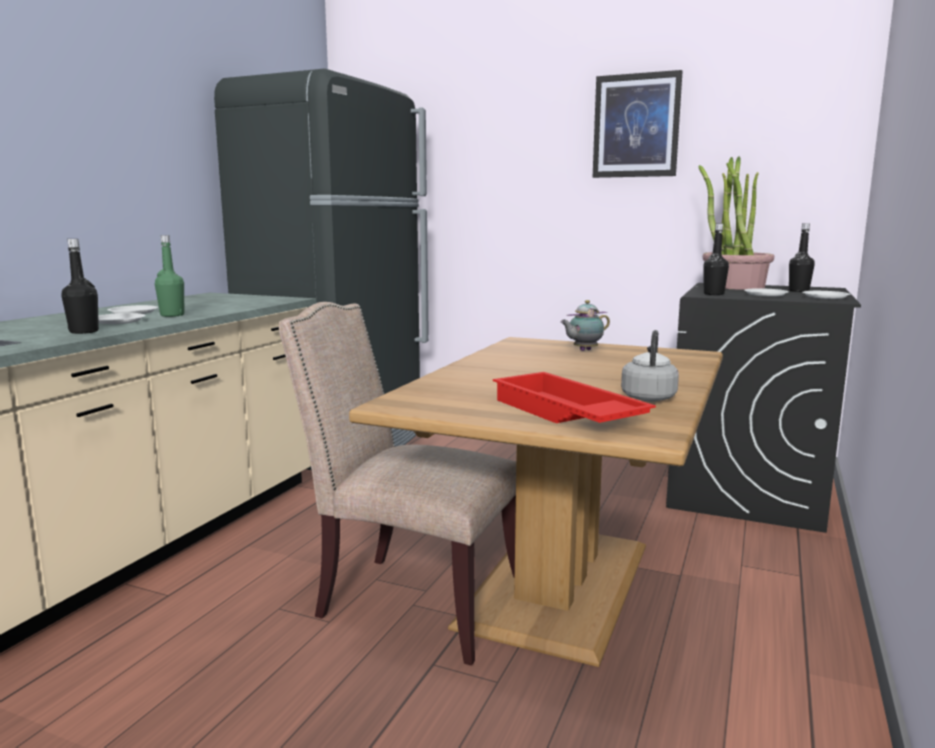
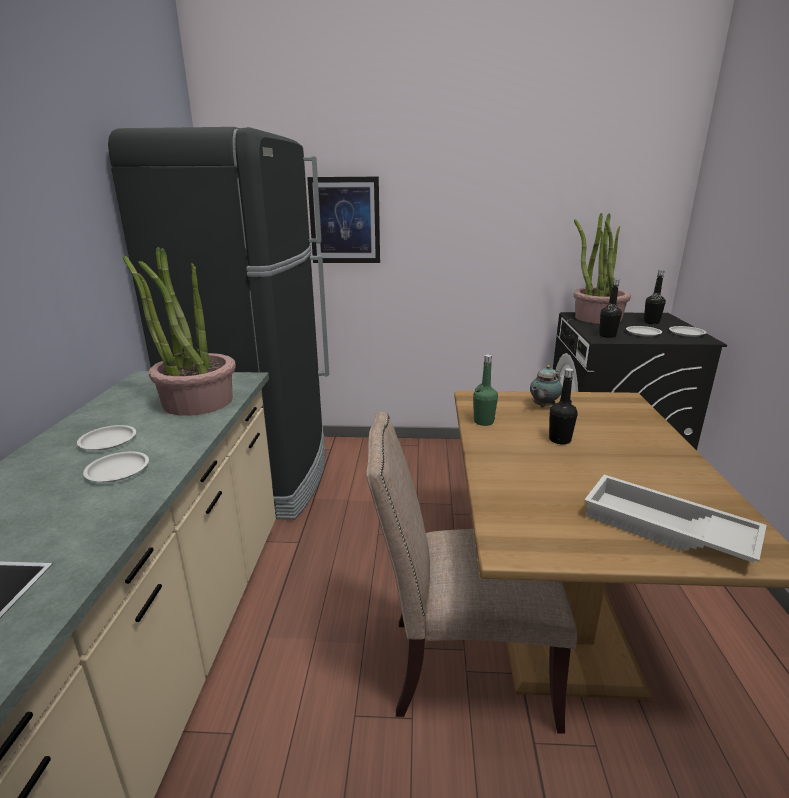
camera: 20 degrees left, 10 degrees up
black bottle [61,239,99,334] -> black bottle moved to [549,368,578,445]
green bottle [155,235,184,317] -> green bottle moved to [473,354,498,426]
red tray [493,372,656,423] -> white tray [584,475,767,563]
picture [593,70,683,178] -> picture moved to [307,177,380,263]
grey kettle [621,330,679,401] -> none
none -> potted plant [123,247,236,416]

